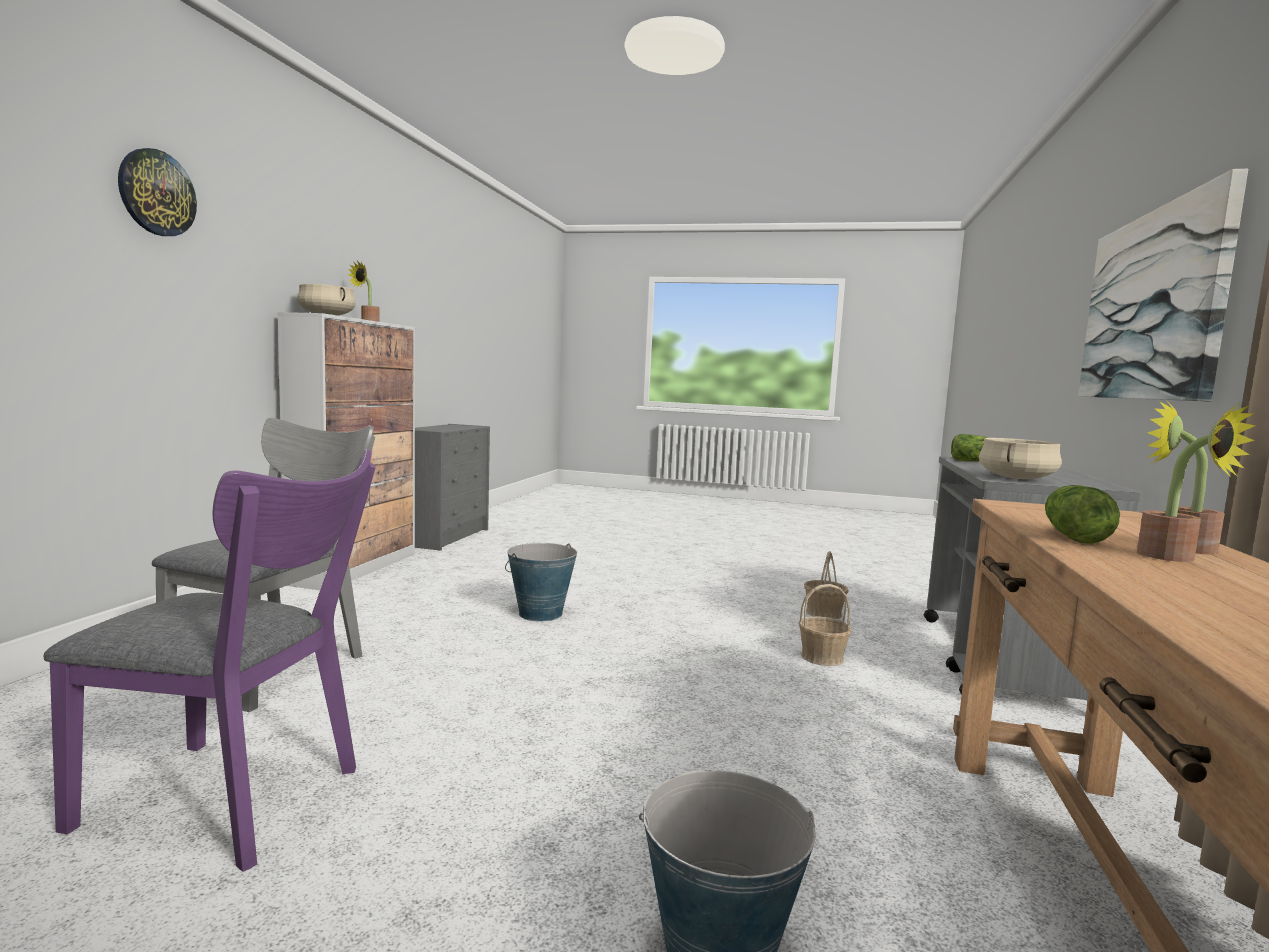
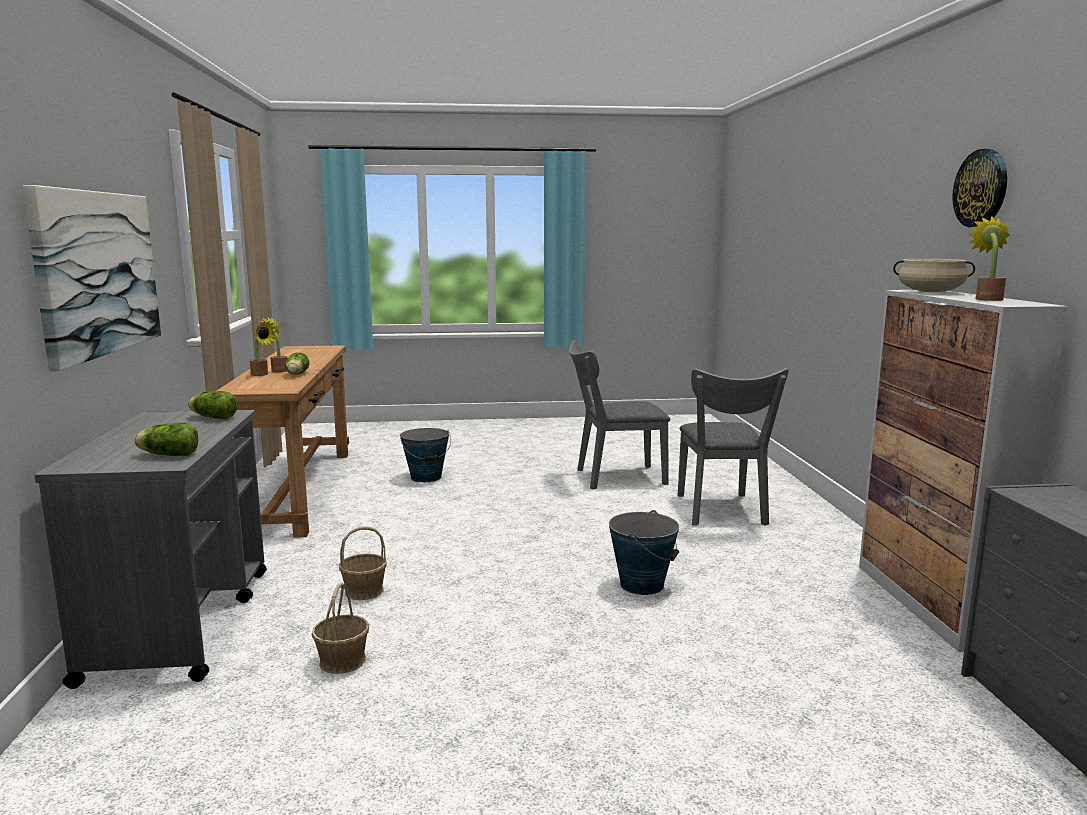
camera: 160 degrees right, 5 degrees up
purple chair [44,449,376,872] -> grey chair [569,340,670,489]
wall clock [118,148,197,236] -> wall clock moved to [952,149,1007,227]
beige cooking pot [979,438,1062,479] -> lettuce [188,391,237,419]

